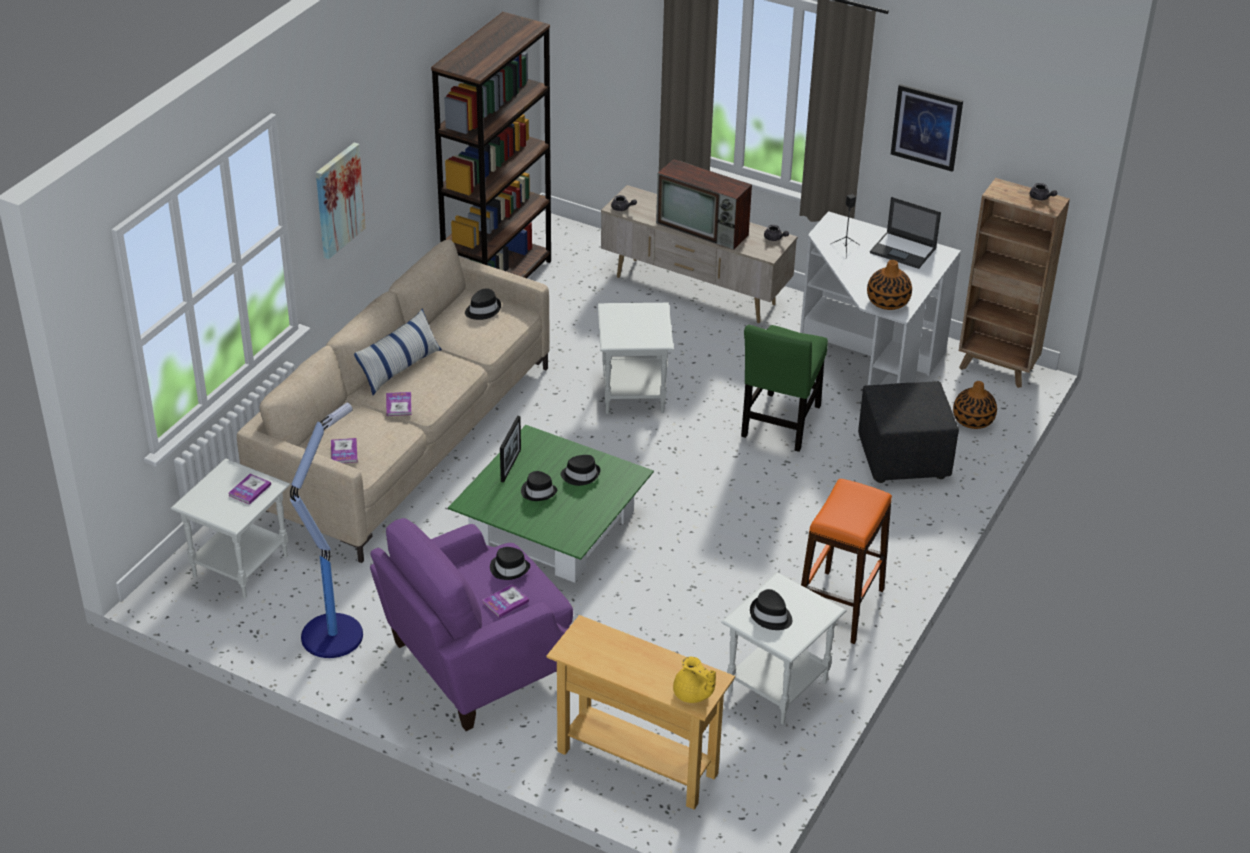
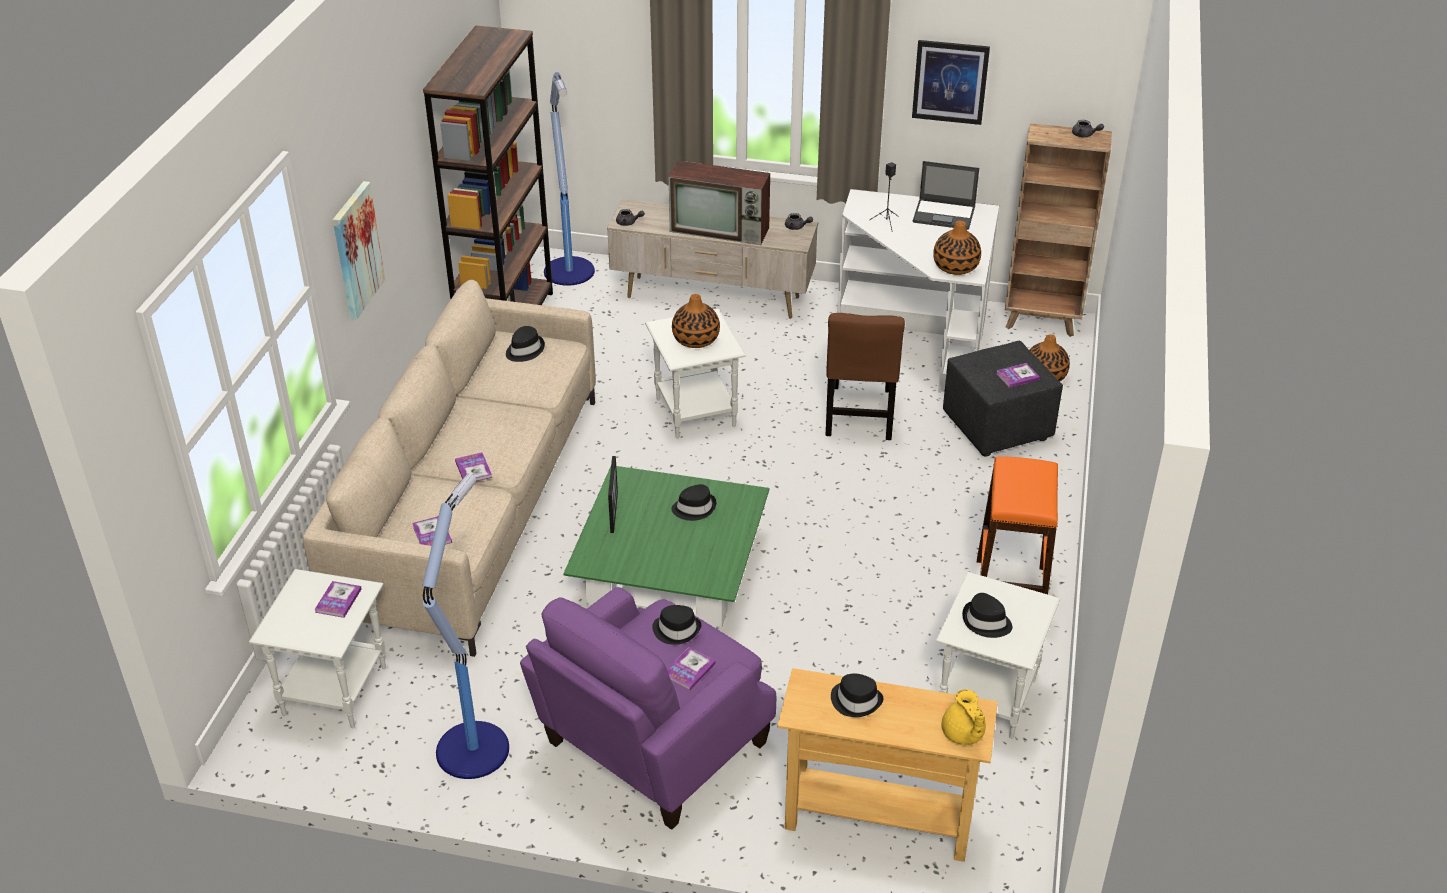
camera: 15 degrees left, 0 degrees up
pillow [354,309,442,395] -> none
black hat [521,471,557,501] -> black hat moved to [831,673,883,717]
yellow teapot [673,657,716,703] -> yellow teapot turned 45 degrees clockwise [942,689,986,745]
green chair [741,325,828,452] -> brown chair [826,313,905,440]
none -> floor lamp [544,72,595,286]
none -> vase [672,294,720,348]
none -> book [996,363,1040,388]

